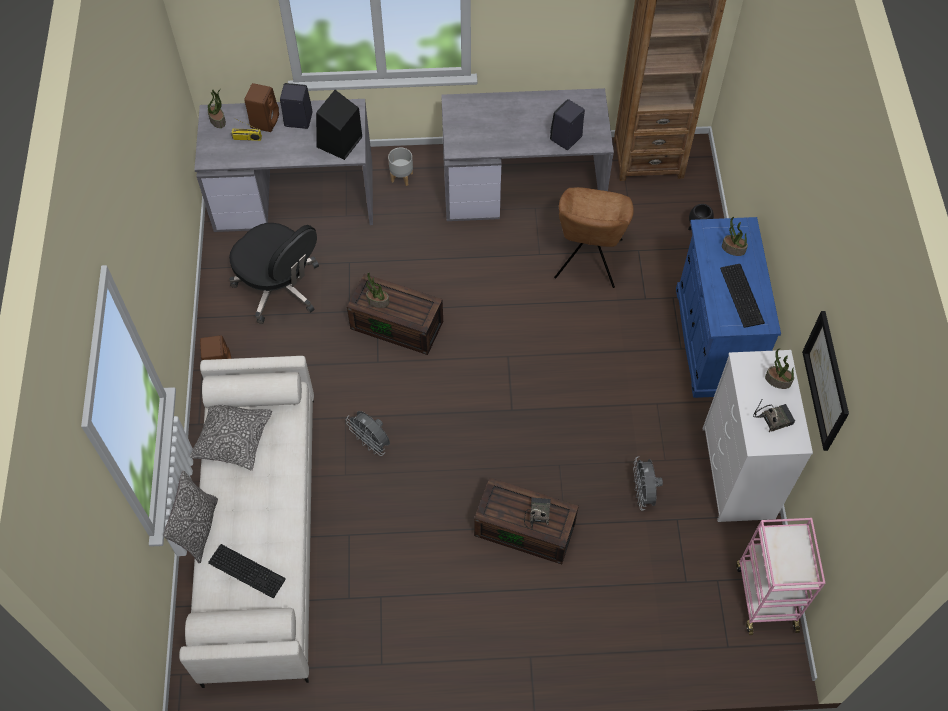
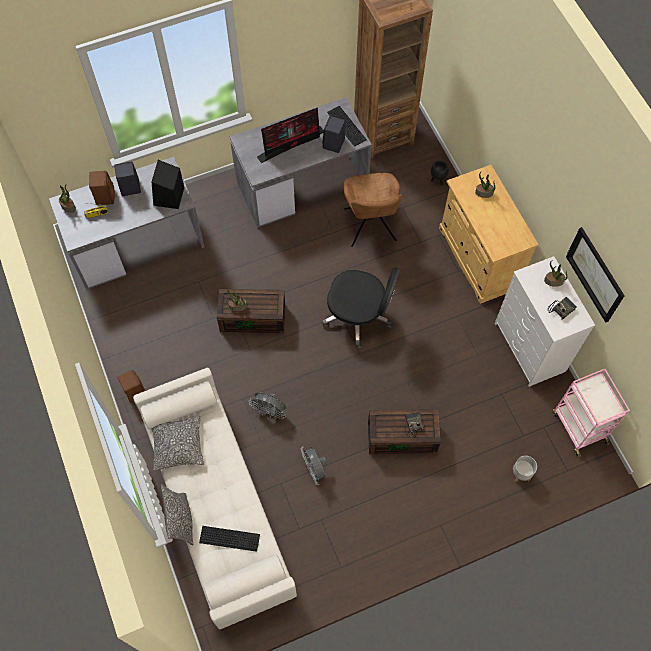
camera: 20 degrees left, 5 degrees up
black office chair [229,223,319,324] -> black office chair moved to [322,267,400,348]
grey planter [388,147,413,186] -> grey planter moved to [512,456,537,482]
grey fan [633,456,663,510] -> grey fan moved to [301,446,327,485]
blue cabinet [676,217,781,398] -> beige cabinet [439,165,539,304]
keyboard [720,264,765,328] -> keyboard moved to [327,106,367,147]
none -> monitor [257,107,324,163]

